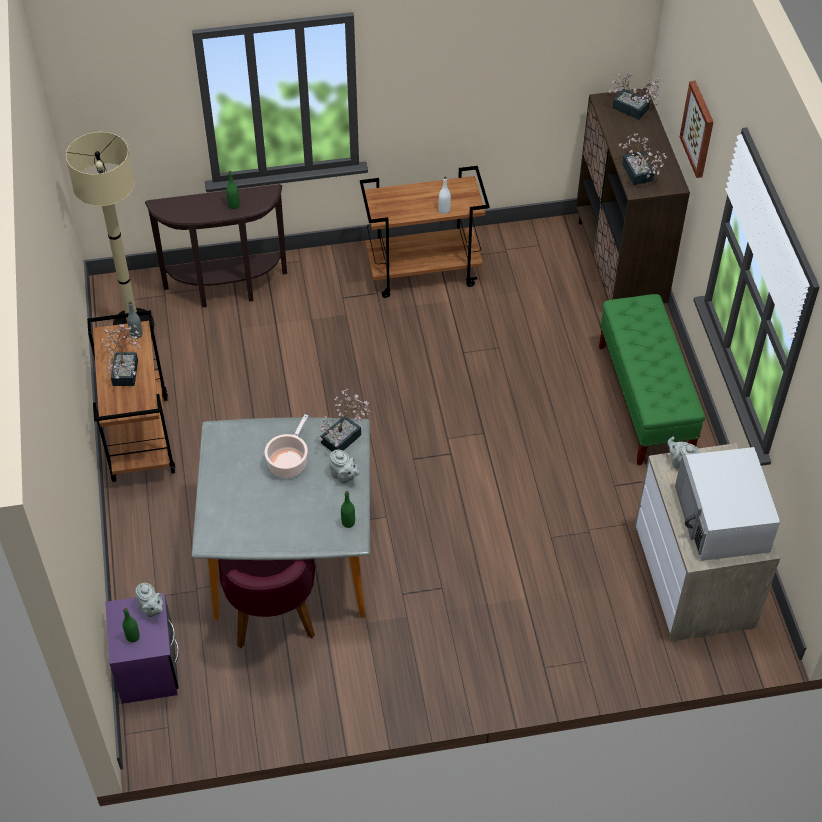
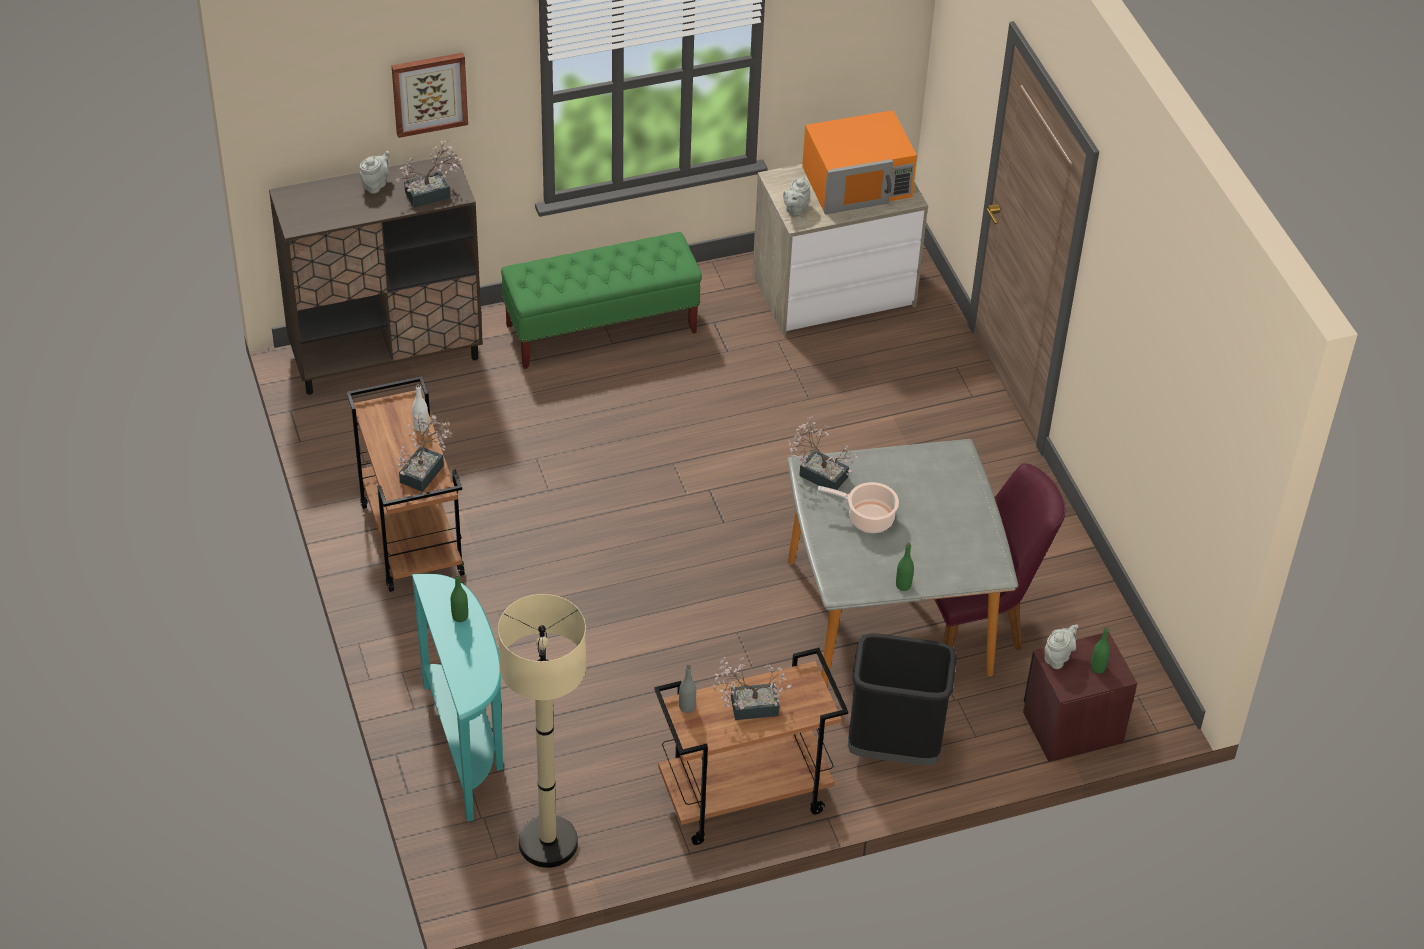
camera: 100 degrees left, 5 degrees down
purple nightstand [105,593,179,704] -> brown nightstand [1023,632,1137,762]
brown console table [145,184,287,308] -> turquoise console table [411,574,503,822]
grey teapot [330,450,360,484] -> grey teapot moved to [360,151,389,194]
green bottle [341,491,355,528] -> green bottle moved to [896,543,914,591]
potted plant [608,74,664,120] -> potted plant moved to [397,413,453,492]
white microwave [675,447,780,561] -> orange microwave [802,110,917,215]
none -> black trash can [848,633,957,765]

